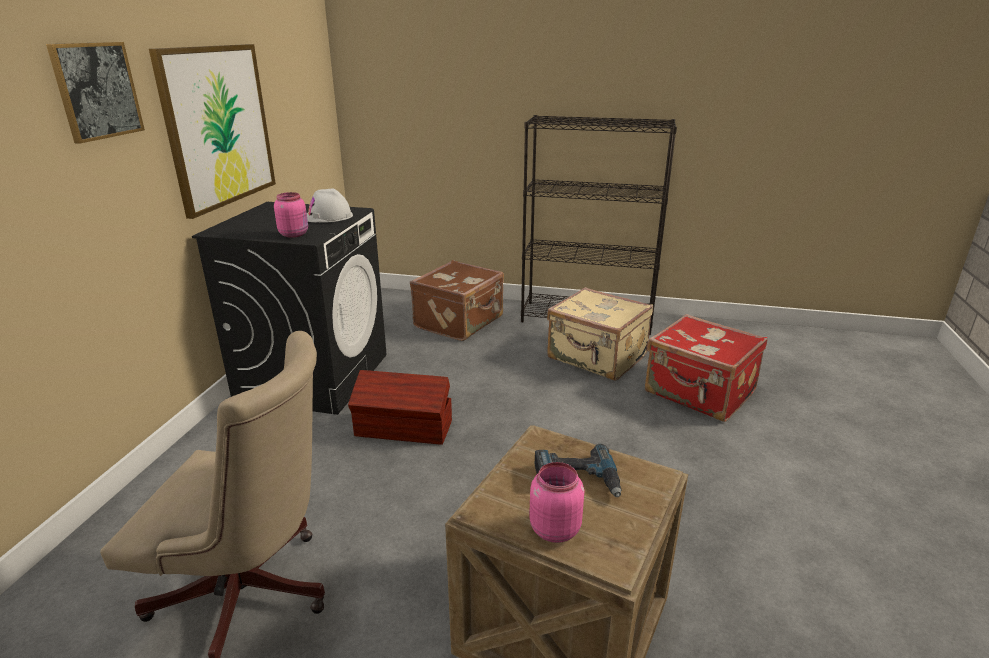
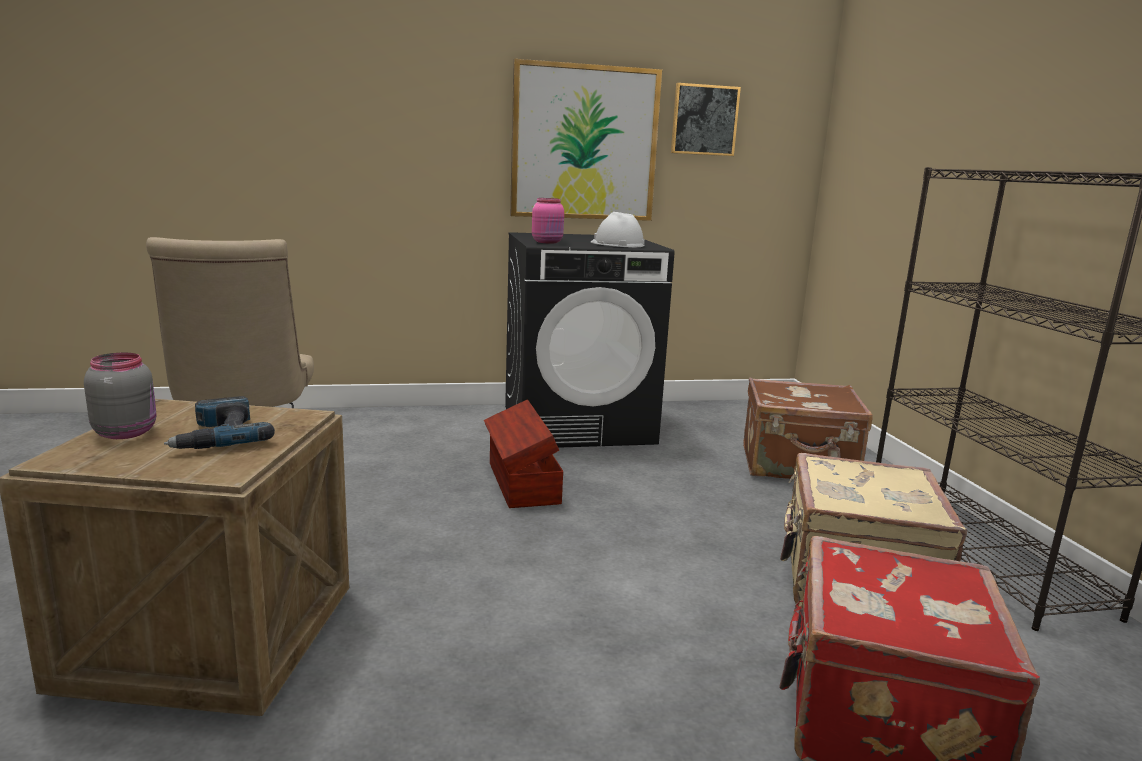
camera: 65 degrees right, 10 degrees down
picture [46,42,145,144] -> picture moved to [671,83,741,156]
pink jar [529,462,584,543] -> grey jar [84,353,156,439]

